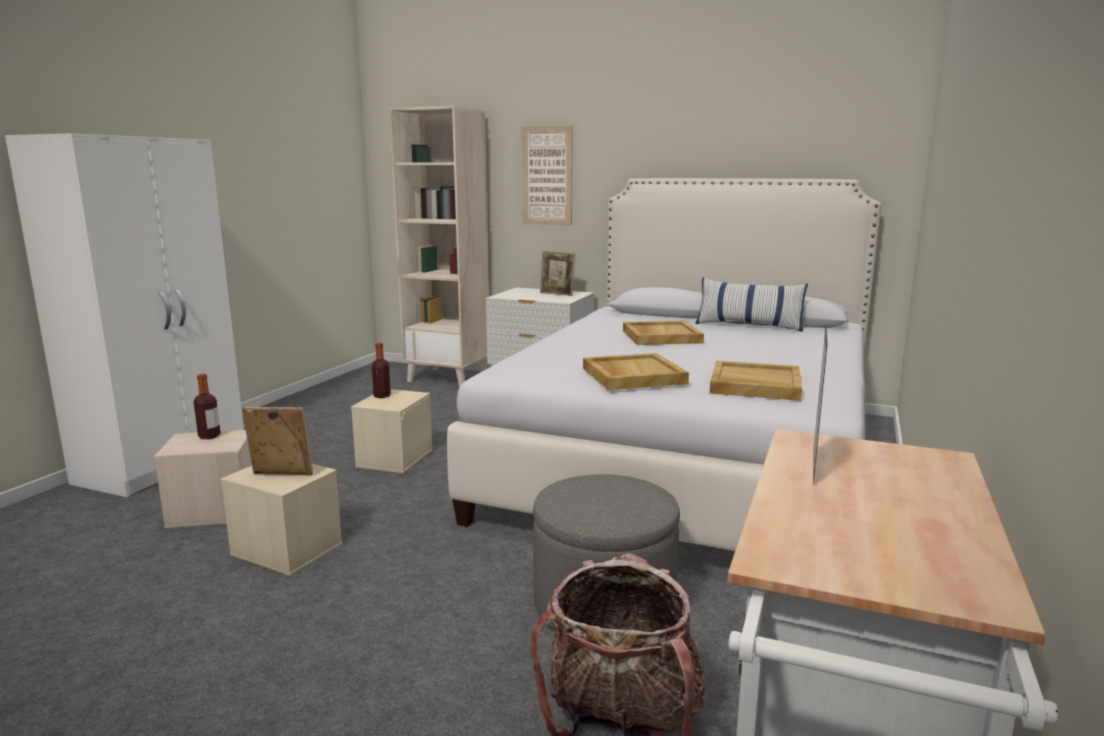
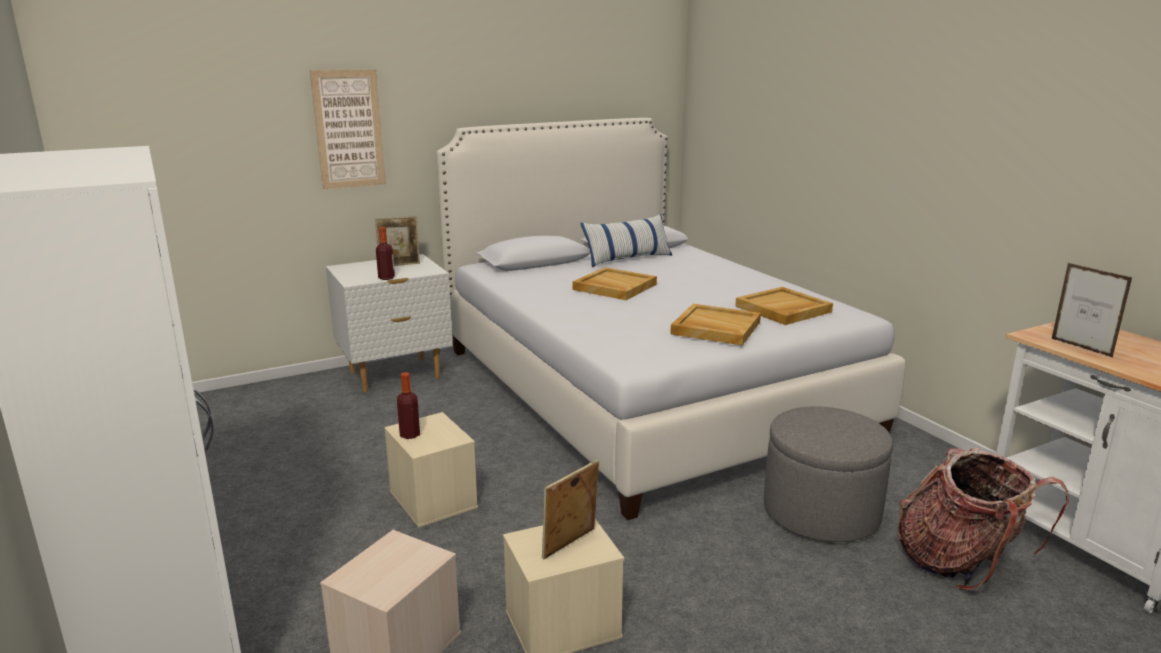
camera: 50 degrees left, 5 degrees up
bottle [194,374,221,439] -> bottle moved to [376,227,395,280]
beige bookcase [389,106,489,387] -> none

